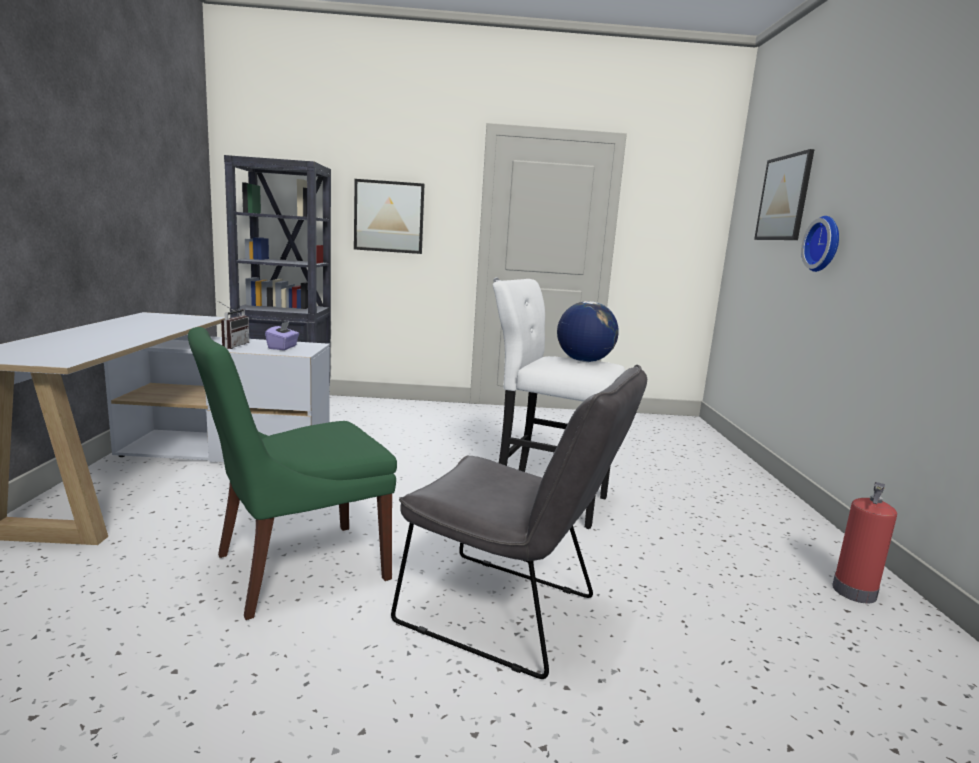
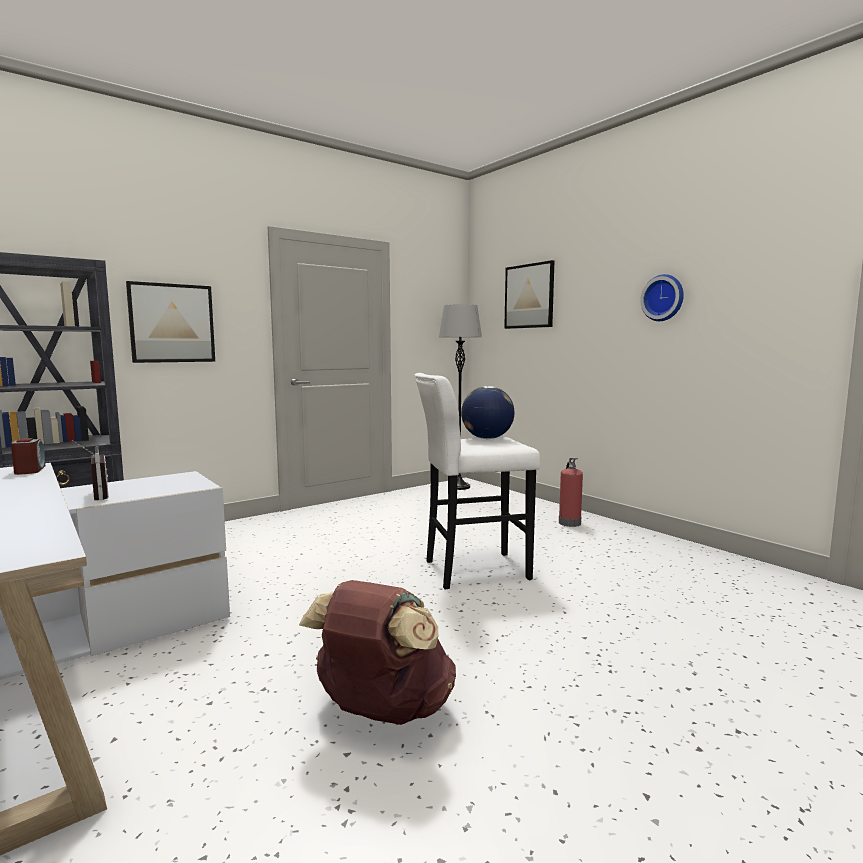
camera: 35 degrees left, 5 degrees down
green chair [188,327,397,620] -> brown backpack [299,580,456,725]
purple tissue box [265,321,299,350] -> none
grey chair [391,365,647,679] -> none
wall clock [801,216,839,272] -> wall clock moved to [640,274,684,321]
fire extinguisher [832,482,897,604] -> fire extinguisher moved to [559,458,583,527]
none -> alarm clock [11,438,45,475]
none -> grey floor lamp [439,304,482,490]

